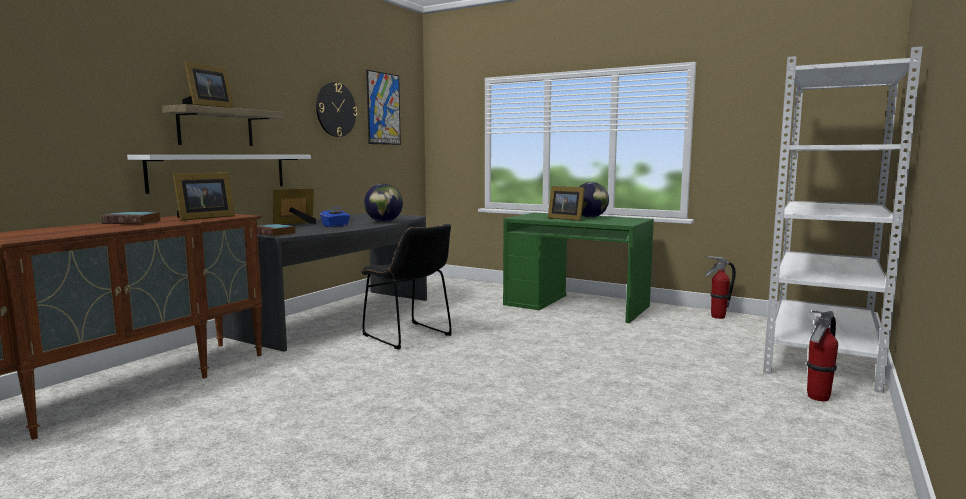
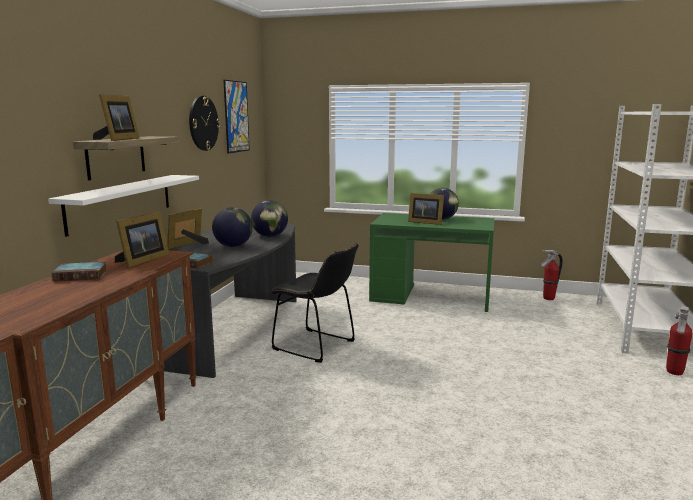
camera: 15 degrees left, 5 degrees up
blue tissue box [320,206,350,227] -> globe [212,207,253,247]

